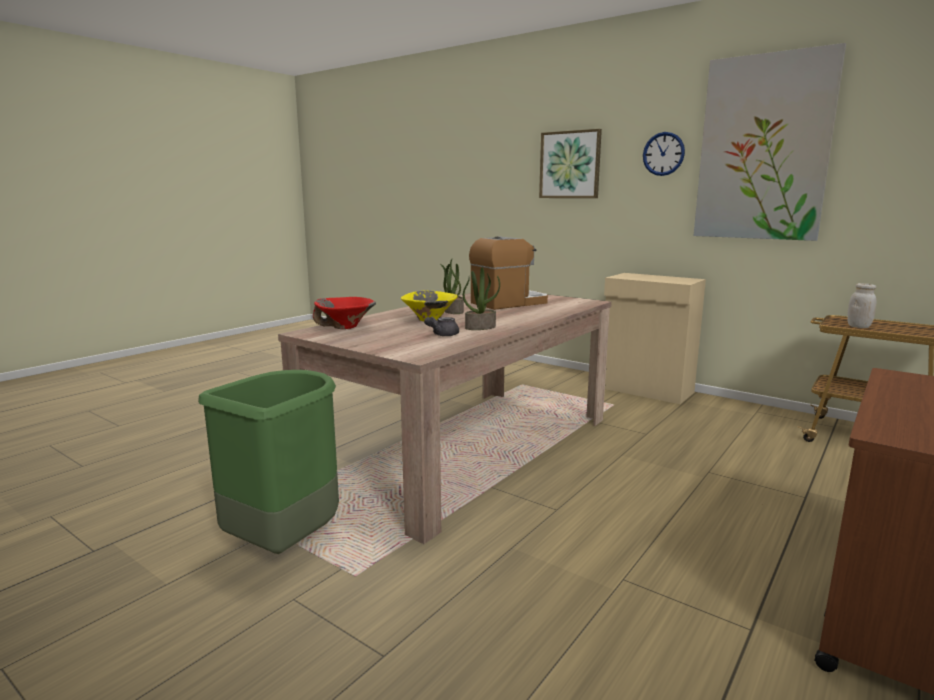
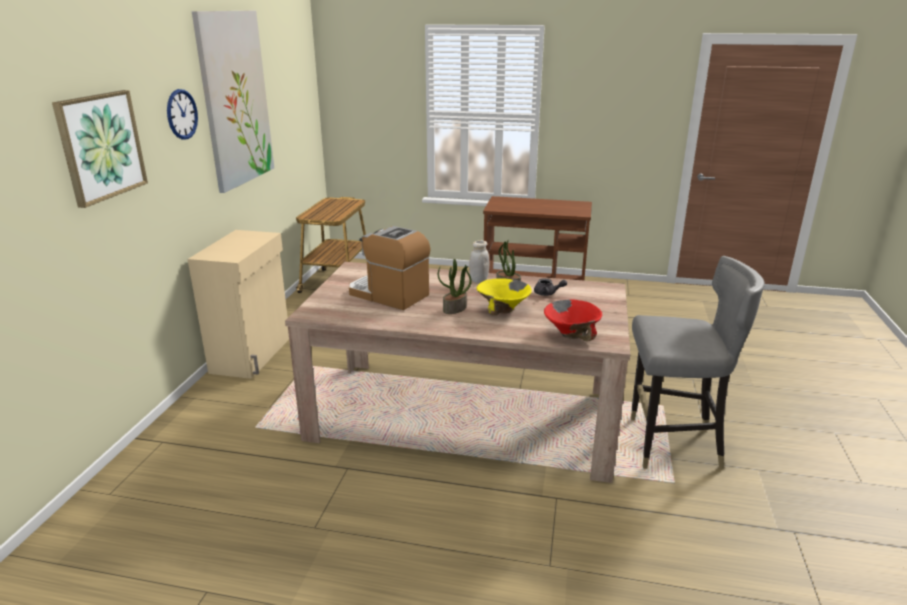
camera: 115 degrees left, 10 degrees up
green trash can [198,370,339,554] -> grey chair [631,256,765,469]
white jar [847,283,876,328] -> white jar moved to [469,240,489,283]

